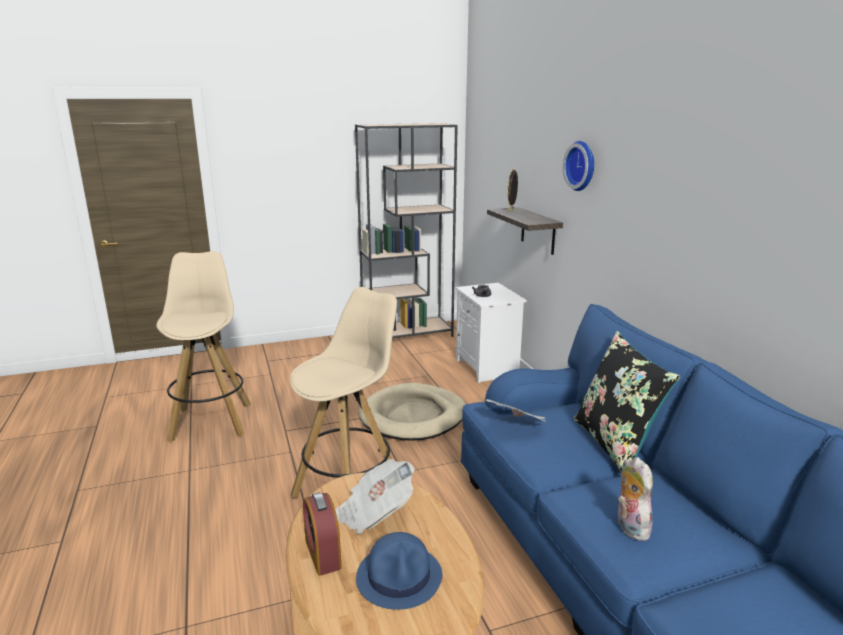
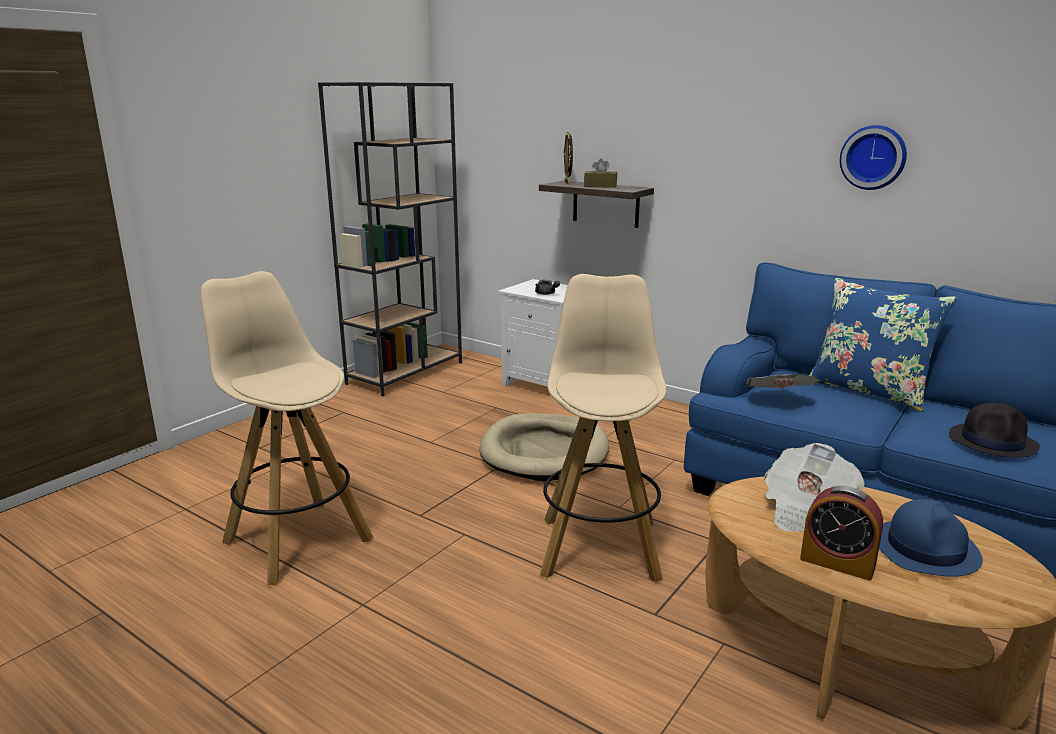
camera: 35 degrees left, 0 degrees up
wall clock [563,141,594,191] -> wall clock moved to [840,125,907,190]
black pillow [574,331,680,473] -> blue pillow [808,278,957,412]
plush toy [618,457,654,541] -> black hat [949,403,1040,458]
none -> brown tissue box [584,158,617,188]

